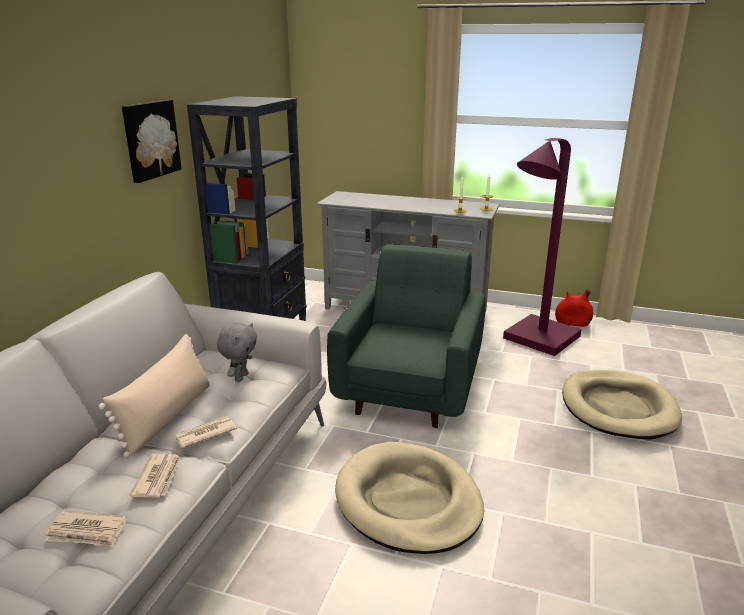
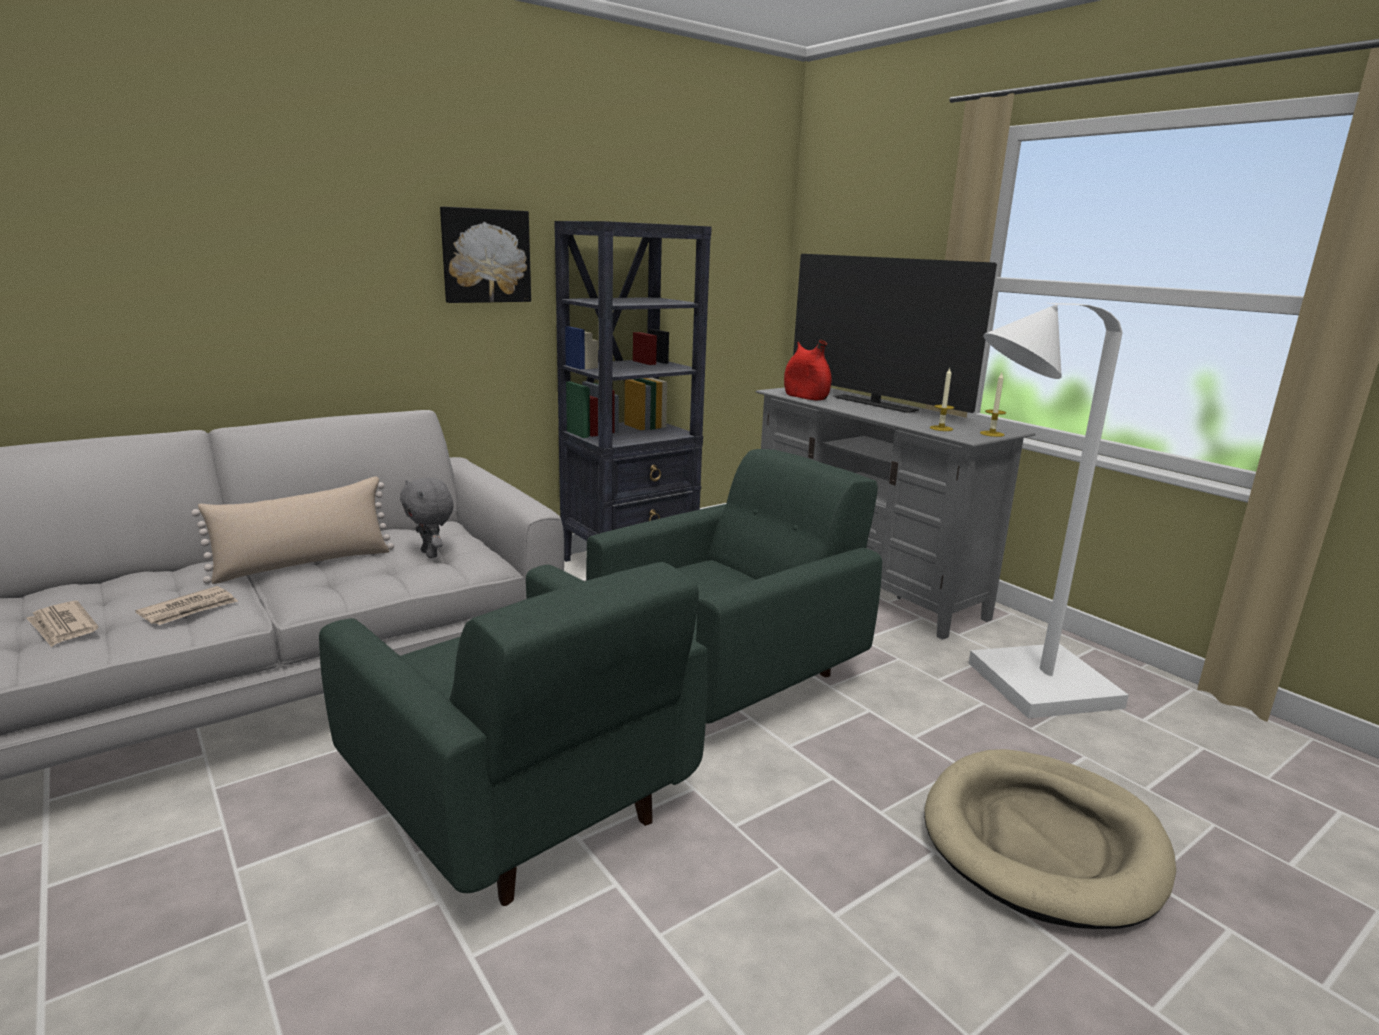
camera: 35 degrees right, 5 degrees down
newspaper [174,416,237,448] -> none
grey plush toy [217,323,257,382] -> grey plush toy turned 90 degrees clockwise [400,478,453,558]
beige dog bed [335,442,484,554] -> green armchair [319,562,708,906]
purple floor lamp [503,138,582,356] -> white floor lamp [969,303,1129,719]
red vase [555,289,593,326] -> red vase moved to [784,340,832,401]
none -> television [793,254,997,413]

